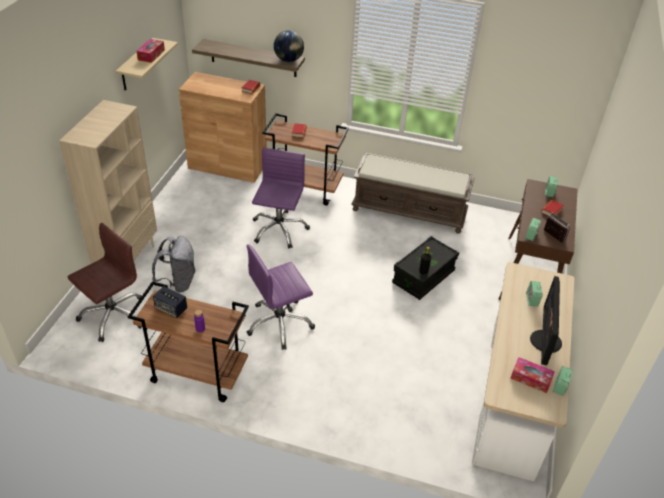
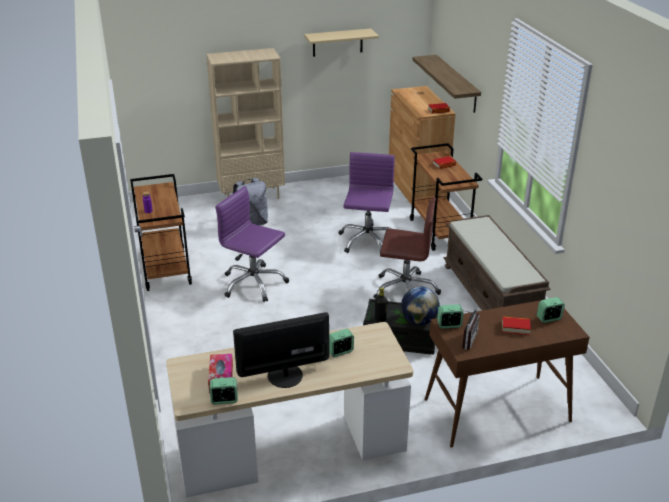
camera: 60 degrees right, 10 degrees down
brown office chair [68,223,142,342] -> brown office chair moved to [373,197,441,299]
tissue box [136,39,165,63] -> none
speaker [153,286,187,318] -> none
purple office chair [252,148,310,249] -> purple office chair turned 60 degrees counterclockwise [338,152,395,253]
globe [274,30,304,62] -> globe moved to [401,287,440,325]

